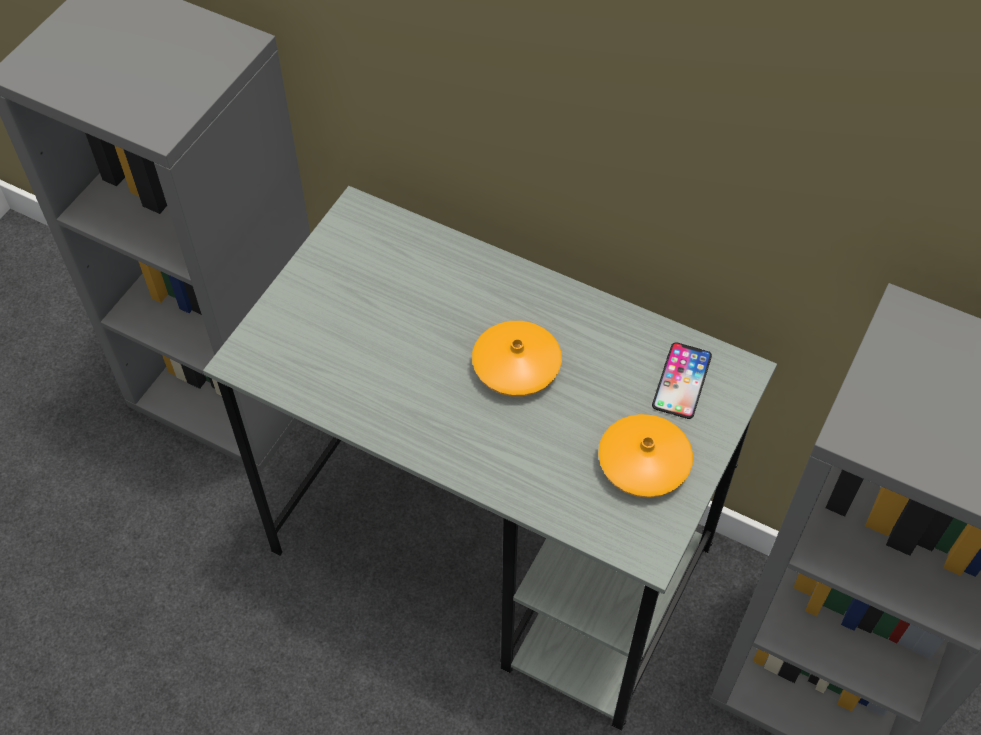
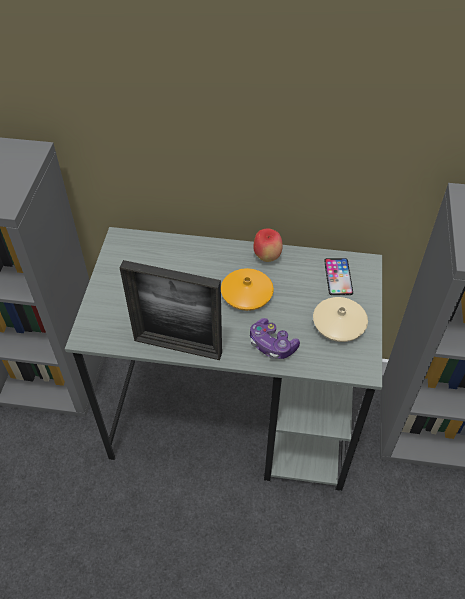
camera: 20 degrees left, 5 degrees down
orange vase [598,414,693,498] -> beige vase [313,297,368,342]
none -> picture frame [119,260,222,360]
none -> game controller [250,318,300,359]
none -> apple [253,228,283,262]

